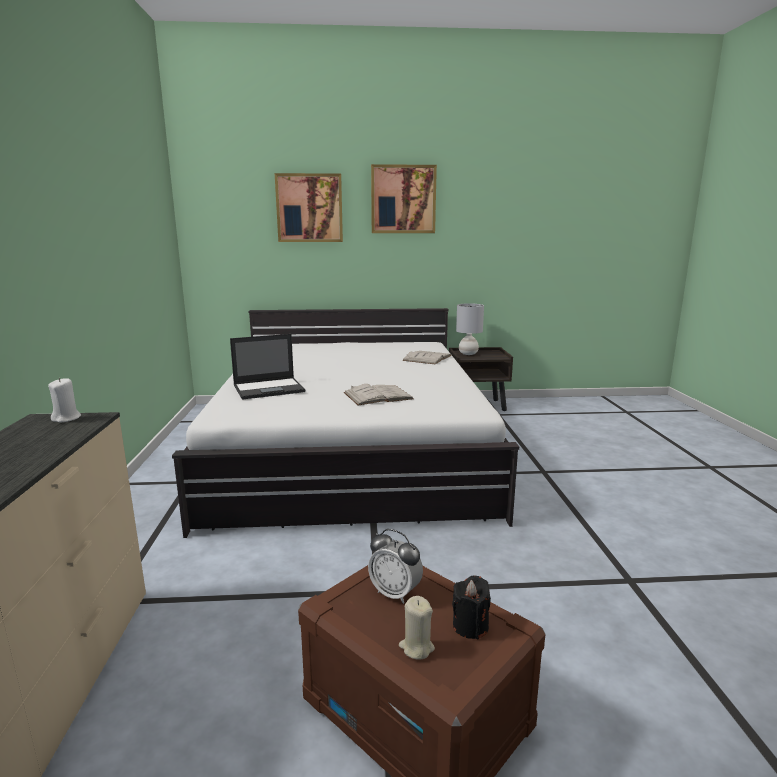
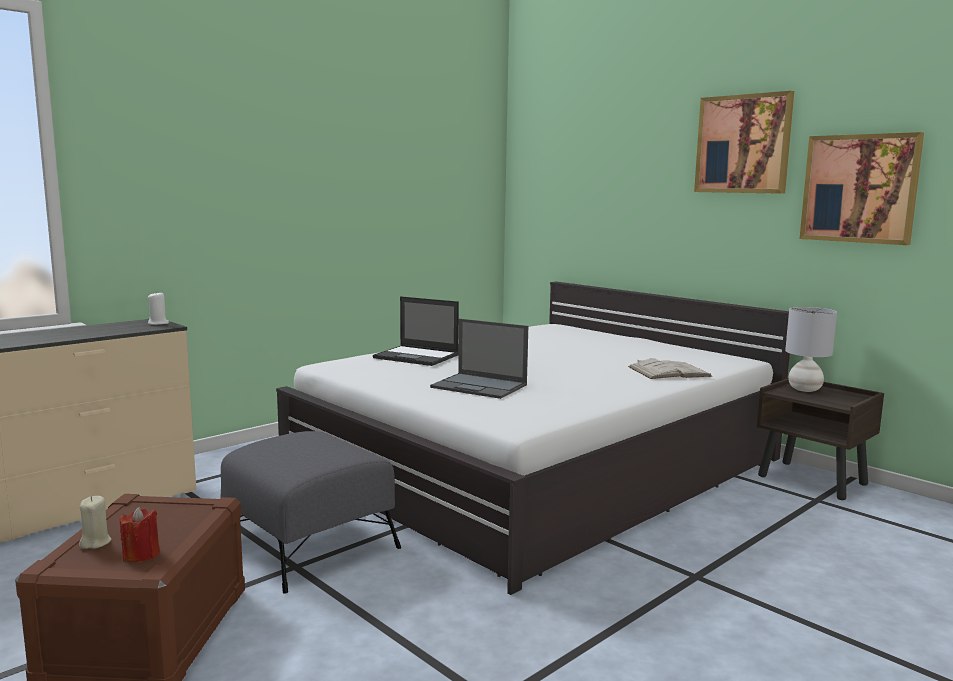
camera: 50 degrees right, 5 degrees down
picture [275,173,343,242] -> picture moved to [800,132,924,245]
white book [344,384,414,405] -> laptop [430,319,528,399]
alarm clock [368,529,423,604] -> none
black candle [452,576,491,640] -> red candle [120,507,160,562]
none -> grey ottoman [220,431,401,594]

